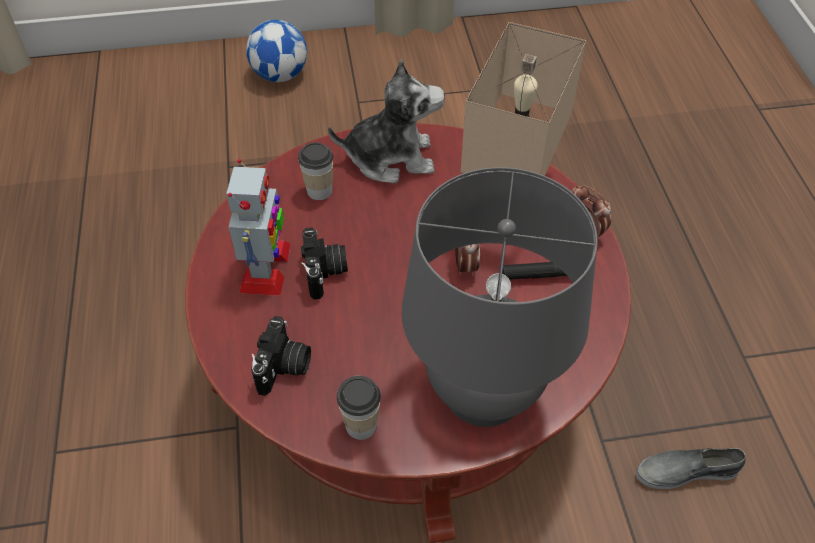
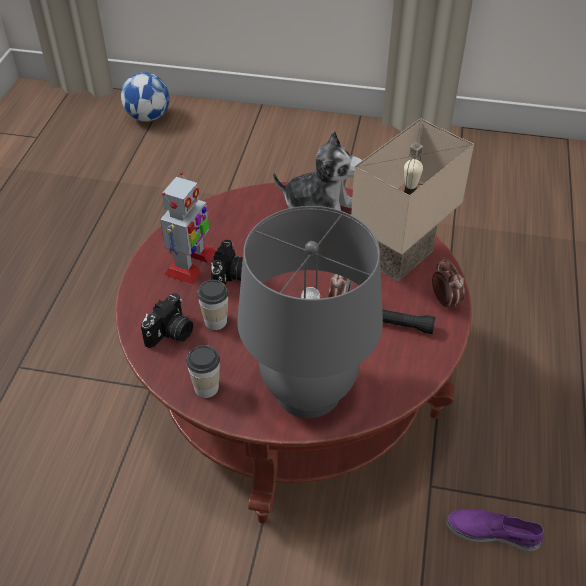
camera: 20 degrees right, 5 degrees down
football [246,20,307,82] -> football moved to [121,72,170,122]
cup [298,142,333,200] -> cup moved to [197,280,229,330]
grey shoe [636,448,746,489] -> purple shoe [446,509,543,551]

